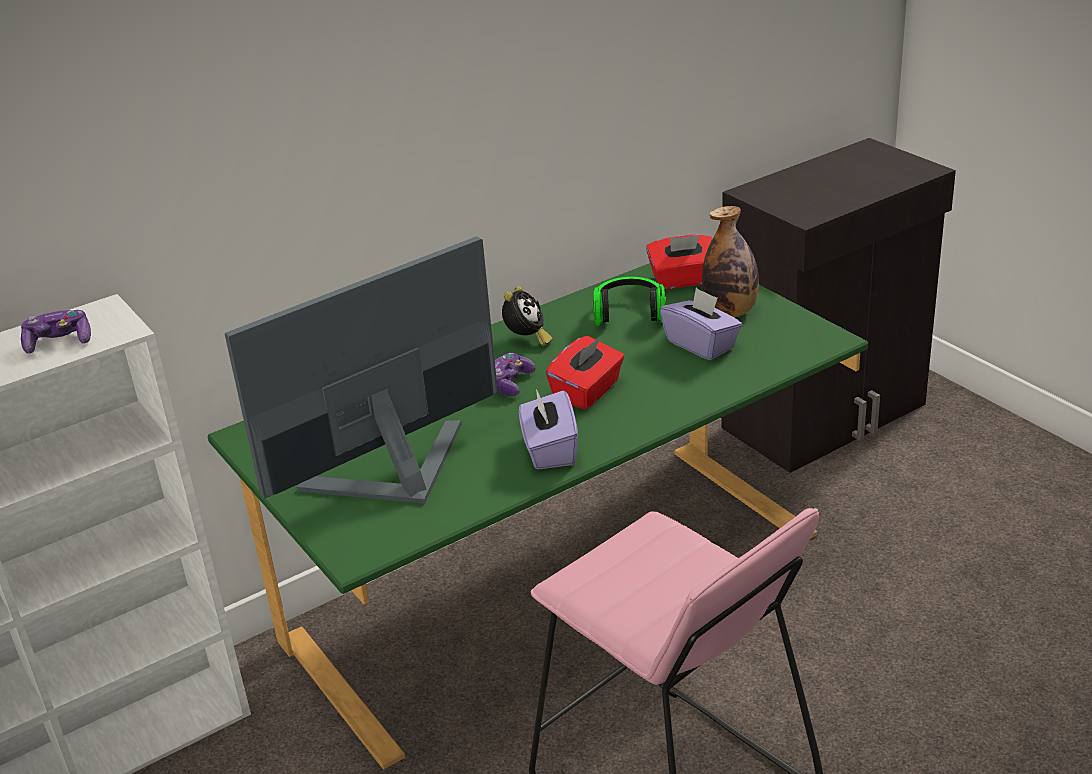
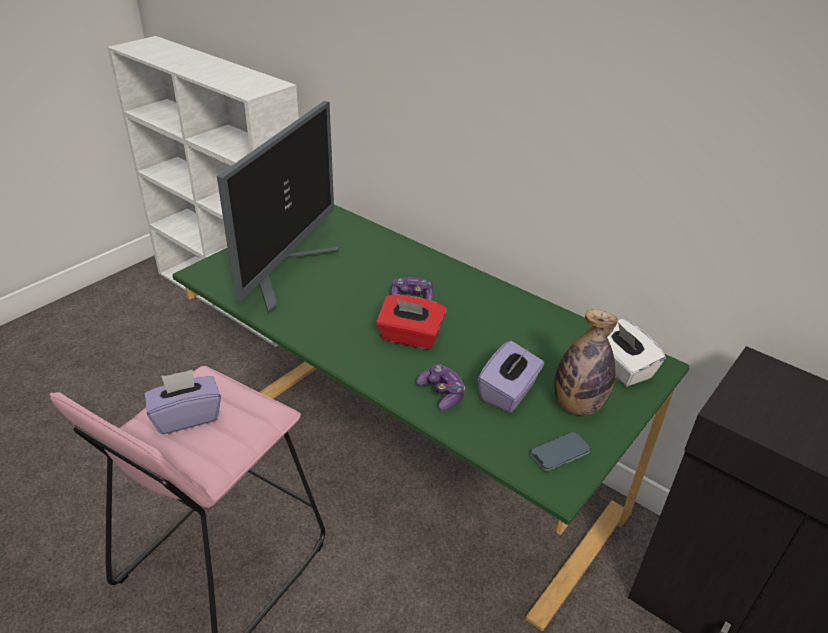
camera: 70 degrees right, 5 degrees up
game controller [21,310,91,354] -> game controller moved to [416,364,465,410]
monitor [225,237,498,504] -> monitor turned 75 degrees clockwise [217,101,339,314]
alarm clock [502,286,552,346] -> none
purple tissue box [519,389,578,470] -> purple tissue box moved to [145,370,221,434]
headphones [593,277,666,326] -> none
red tissue box [646,235,712,289] -> white tissue box [607,319,666,387]
none -> phone [530,432,591,472]

